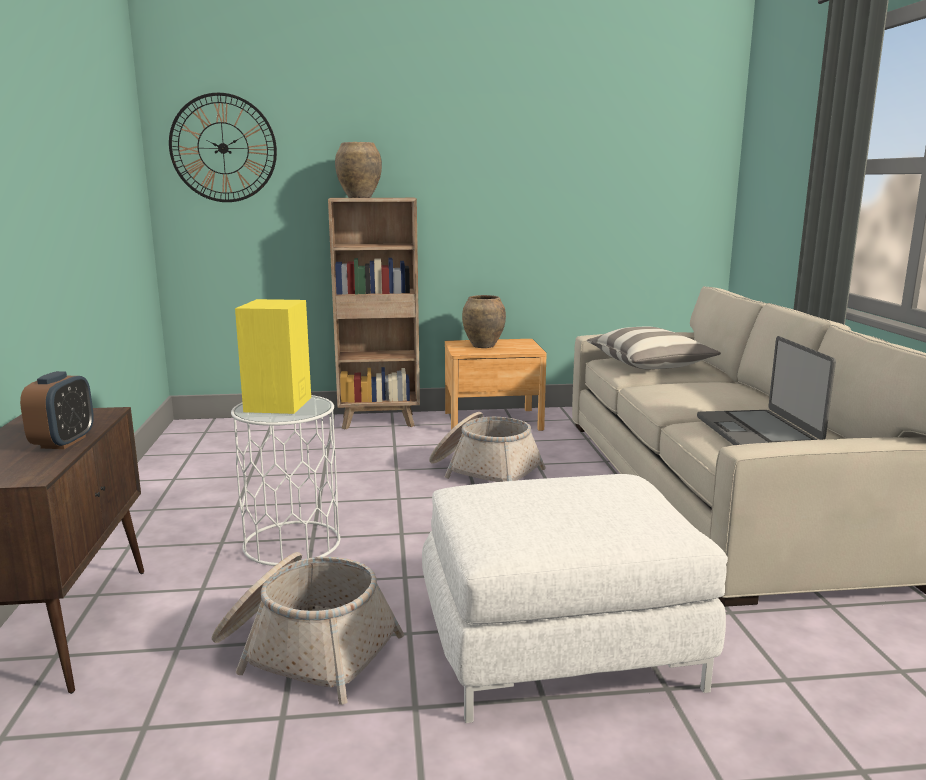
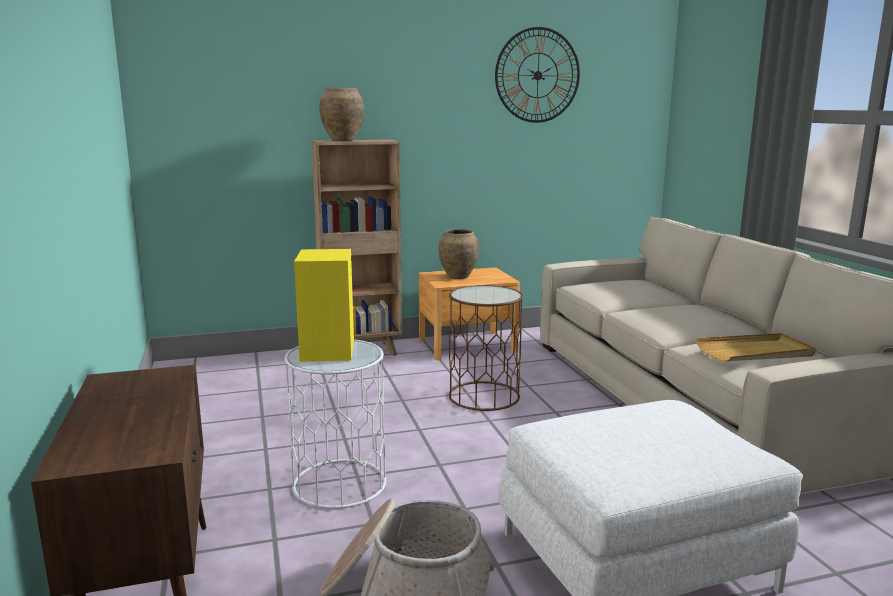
camera: 10 degrees left, 0 degrees up
alarm clock [20,371,94,449] -> none
wall clock [169,93,277,202] -> wall clock moved to [495,27,580,123]
basket [429,412,546,482] -> brown side table [448,285,523,411]
pillow [587,327,721,370] -> none
laptop [697,336,836,445] -> beige tray [696,333,816,362]

